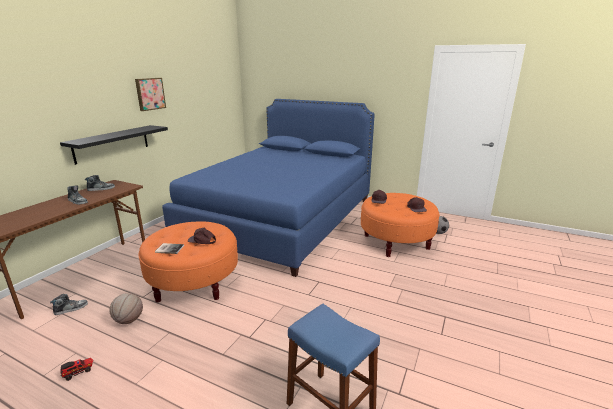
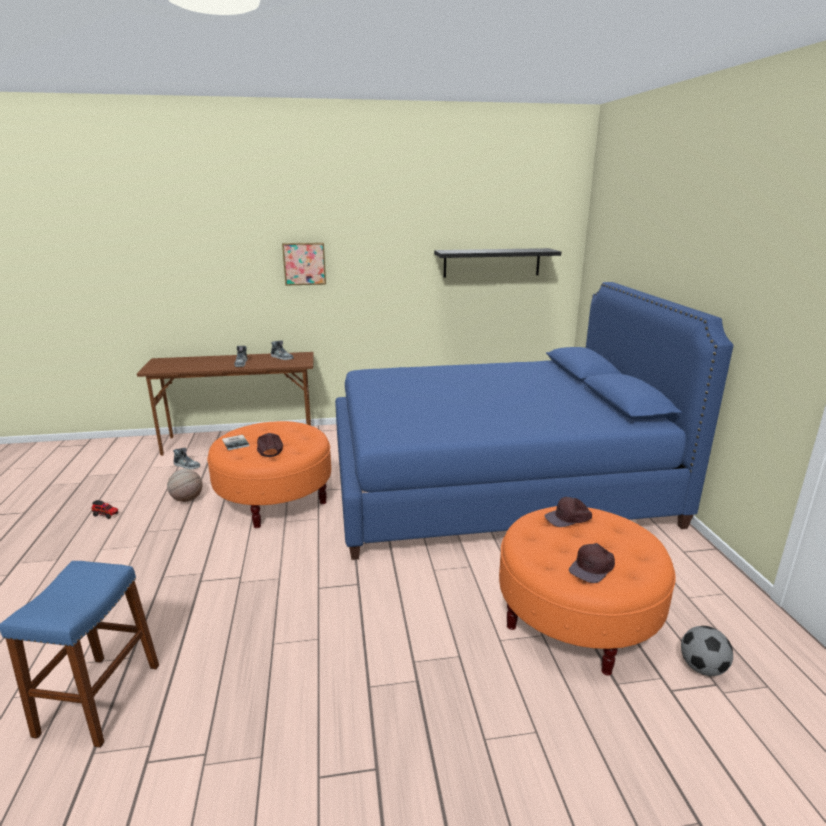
camera: 55 degrees right, 0 degrees up
black shelf [60,125,168,165] -> black shelf moved to [434,248,561,278]
picture [135,78,166,111] -> picture moved to [282,242,326,286]

